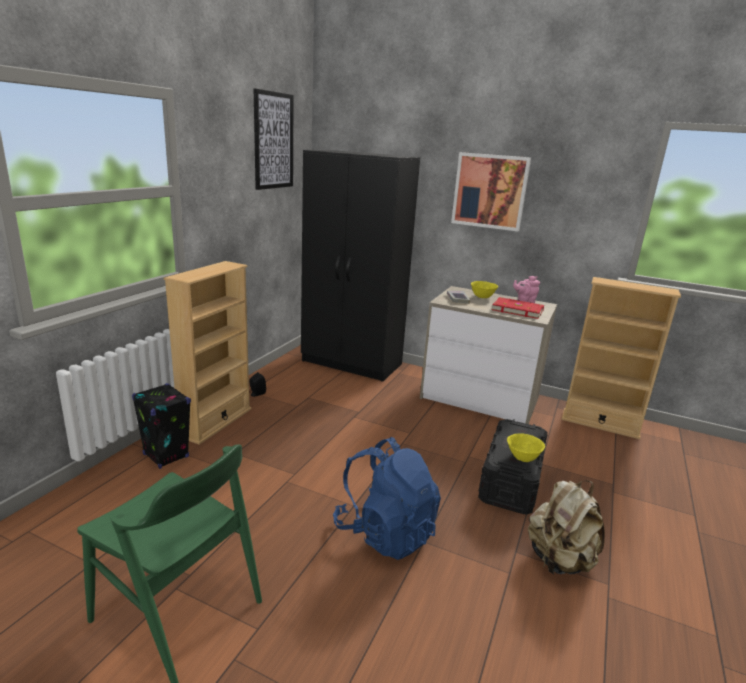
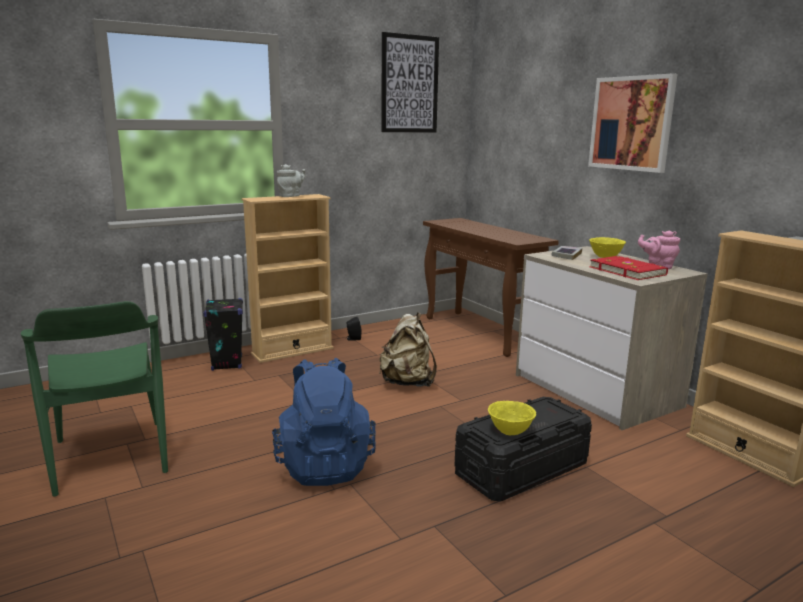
camera: 35 degrees right, 5 degrees down
black wardrobe [301,150,420,382] -> brown console table [423,218,559,357]
beige backpack [528,480,605,574] -> beige backpack moved to [379,312,437,387]
none -> grey teapot [277,164,306,197]

